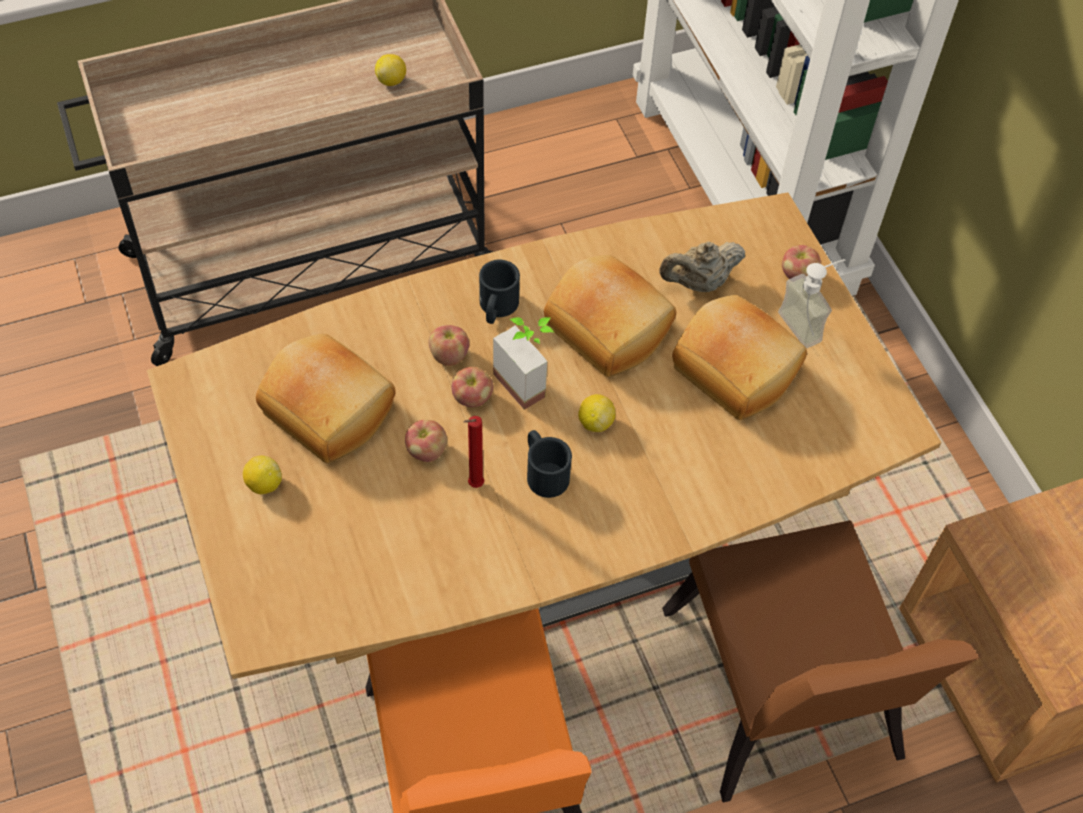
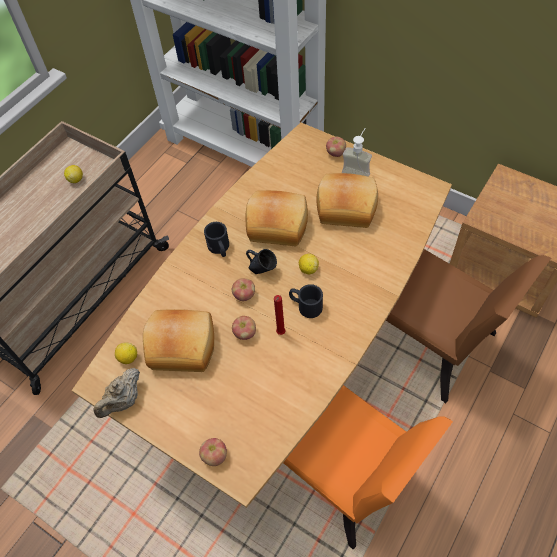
camera: 30 degrees left, 0 degrees up
lemon [243,456,282,494] -> lemon moved to [115,342,137,364]
apple [428,325,469,366] -> apple moved to [199,438,227,466]
potted plant [493,317,554,410] -> blue mug [246,249,277,274]
beige teapot [660,241,745,292] -> beige teapot moved to [93,368,140,418]

